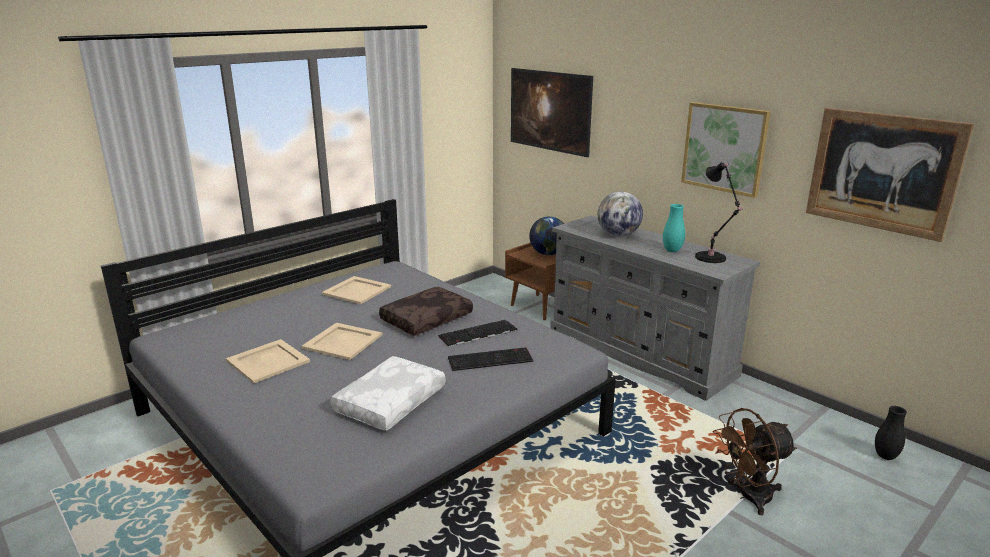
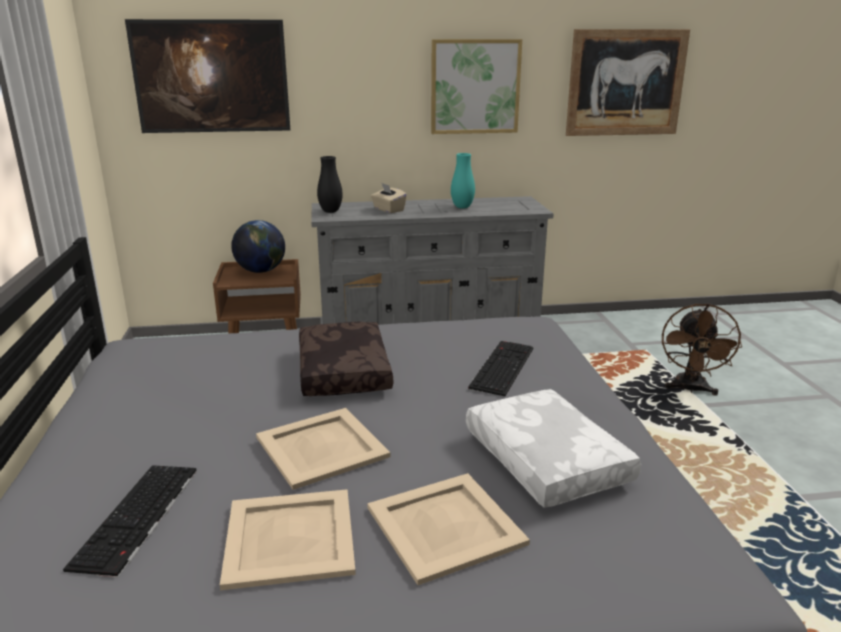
camera: 55 degrees left, 0 degrees up
beige tray [322,276,391,304] -> beige tray moved to [367,473,530,585]
keyboard [438,320,517,347] -> keyboard moved to [63,465,197,578]
globe [598,192,643,237] -> beige tissue box [371,183,407,213]
black table lamp [695,162,742,263] -> none
black vase [875,406,907,460] -> black vase moved to [317,156,343,213]

